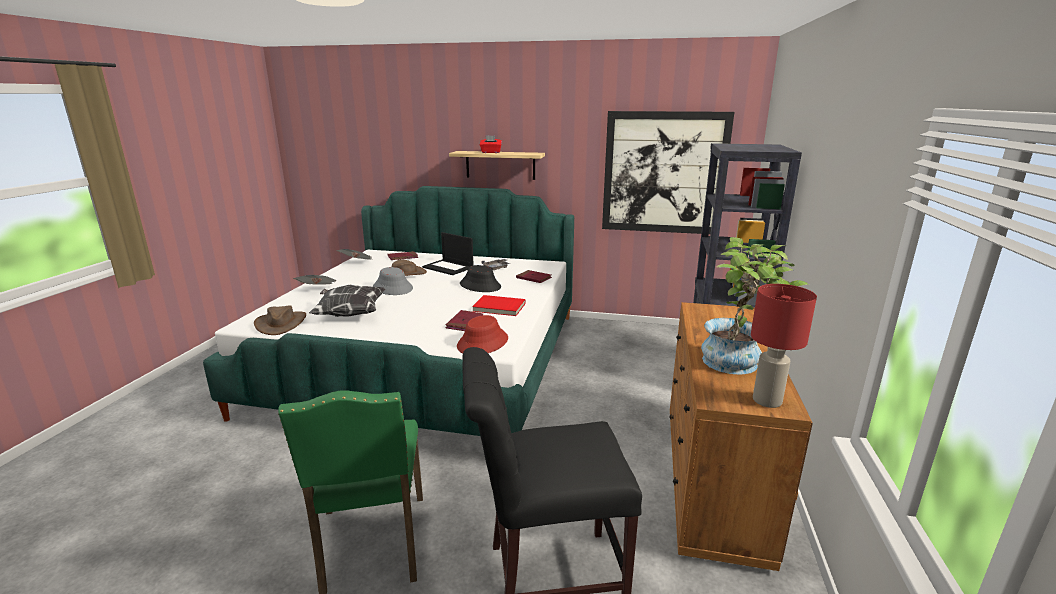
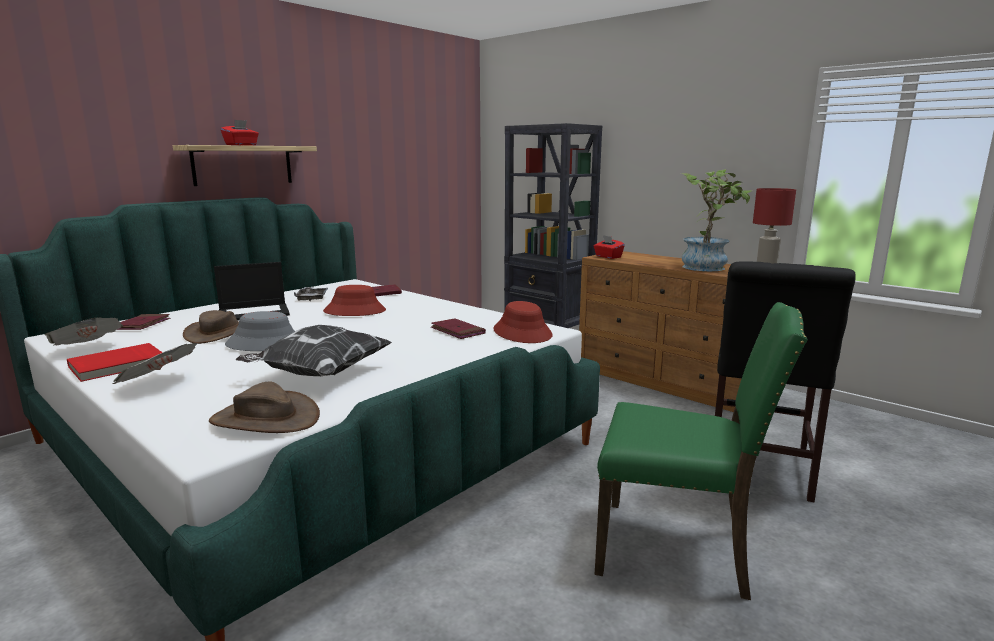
camera: 60 degrees left, 5 degrees down
black hat [460,265,501,292] -> red hat [323,285,386,316]
red book [472,295,526,316] -> red book moved to [67,343,163,382]
picture [602,111,734,234] -> none
none -> red tissue box [594,235,625,259]

